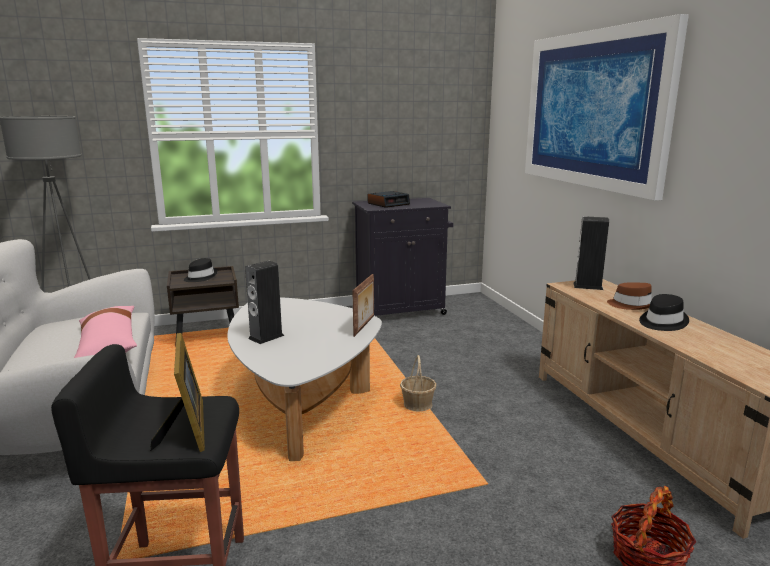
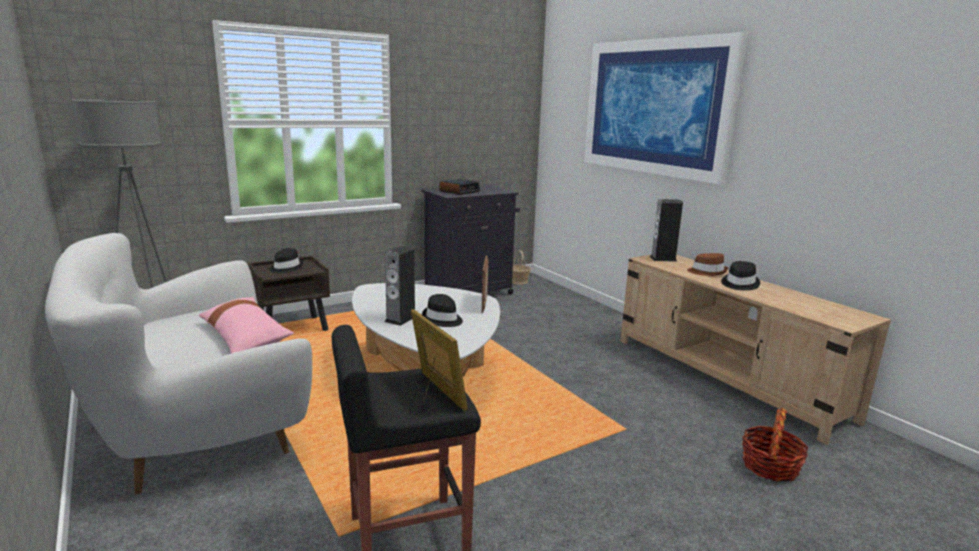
camera: 15 degrees left, 0 degrees up
basket [400,355,436,412] -> basket moved to [512,250,531,285]
none -> black hat [422,294,463,327]

